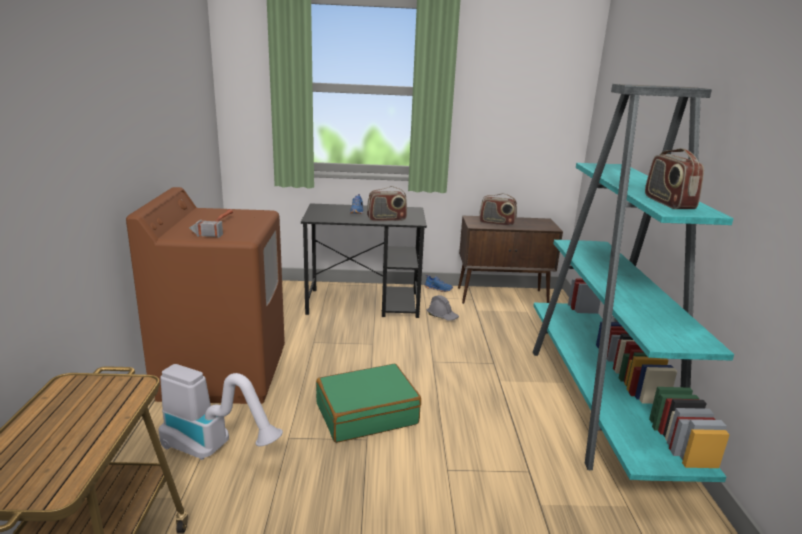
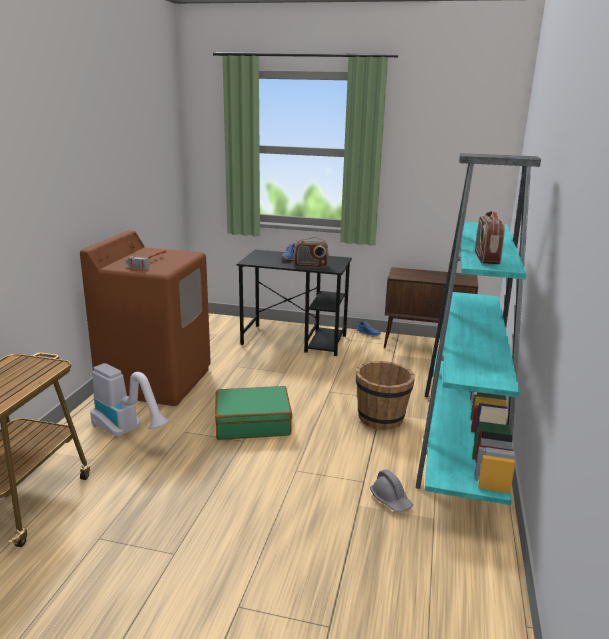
camera: 15 degrees right, 0 degrees up
grey hard hat [426,295,459,321] -> grey hard hat moved to [370,470,413,512]
radio [479,193,517,226] -> none
none -> brown bucket [356,361,415,430]

